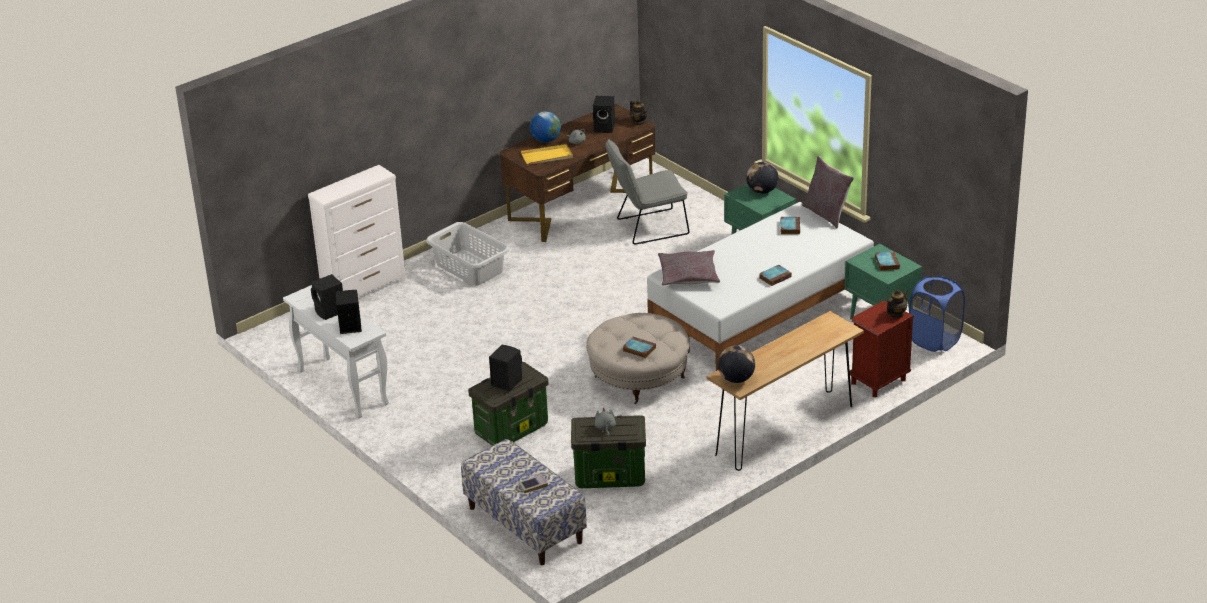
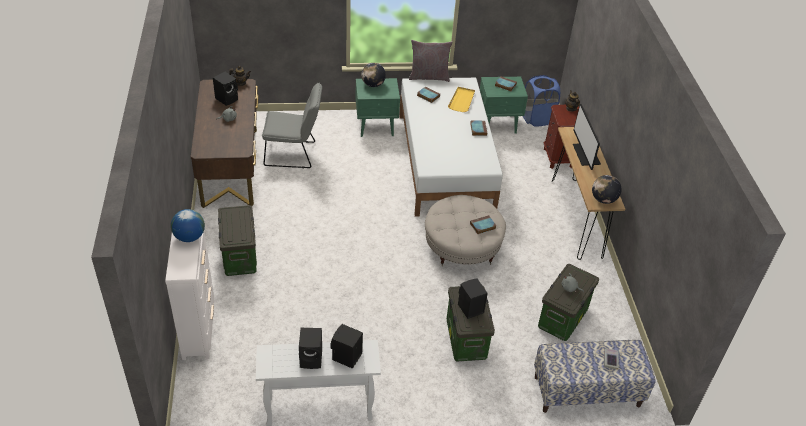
camera: 60 degrees left, 10 degrees up
grey laundry basket [426,222,510,286] -> storage box [218,205,257,276]
yellow tray [521,144,573,164] -> yellow tray moved to [448,87,475,112]
globe [530,111,561,142] -> globe moved to [171,209,205,242]
grey chair [605,139,689,245] -> grey chair turned 105 degrees counterclockwise [262,82,322,168]
grey pillow [658,250,720,285] -> none
none -> monitor [573,104,601,170]

